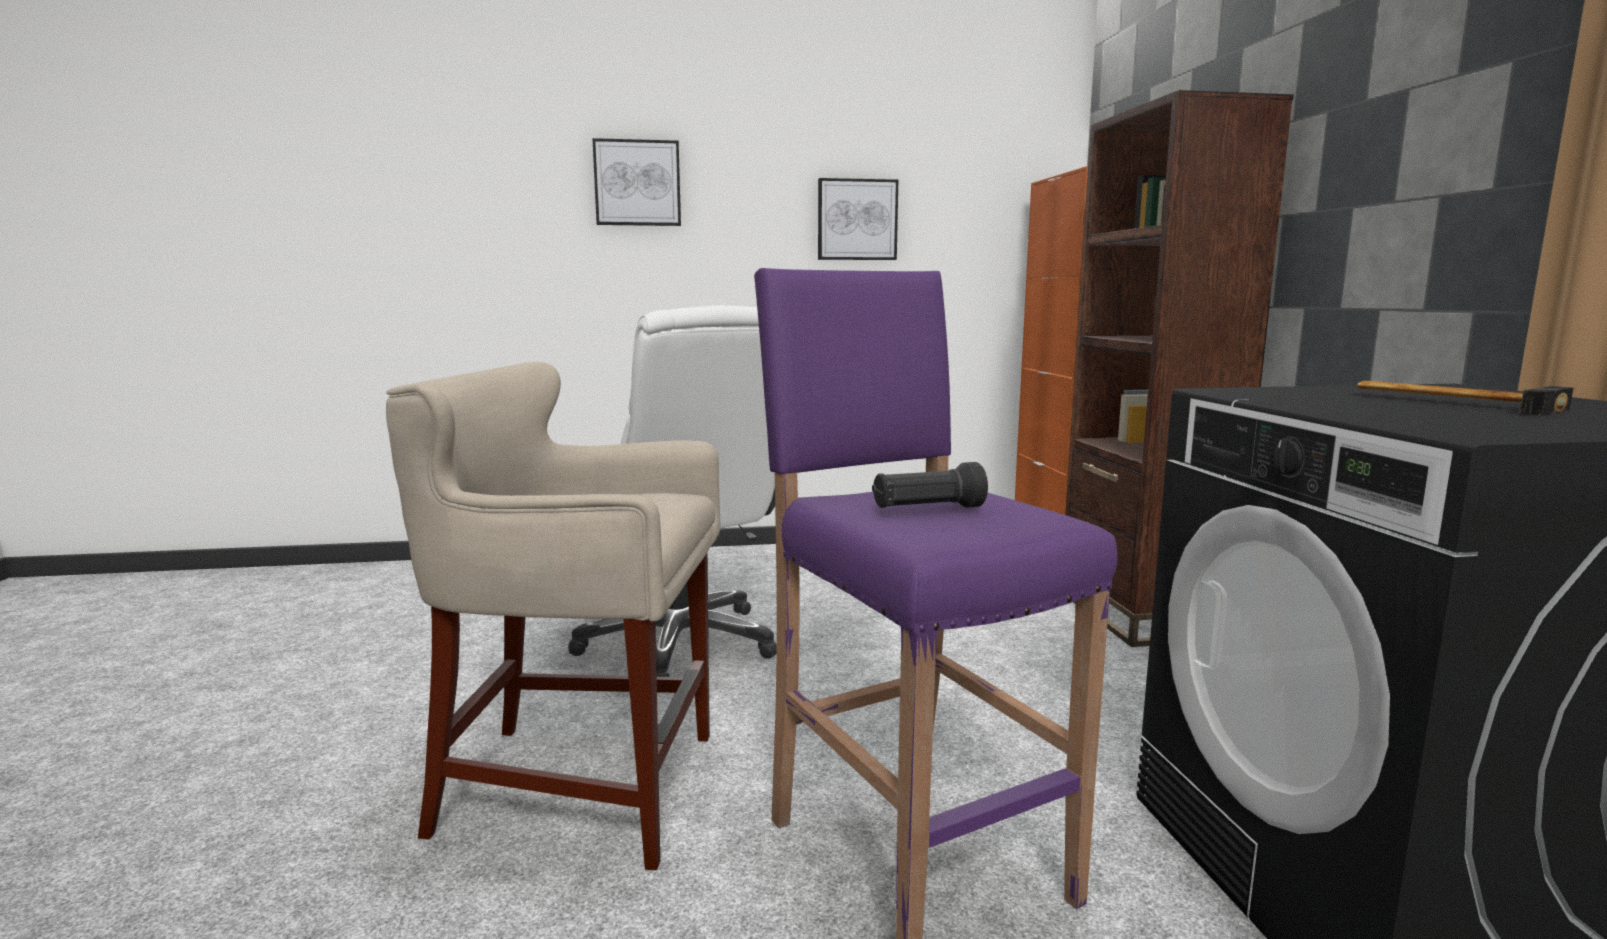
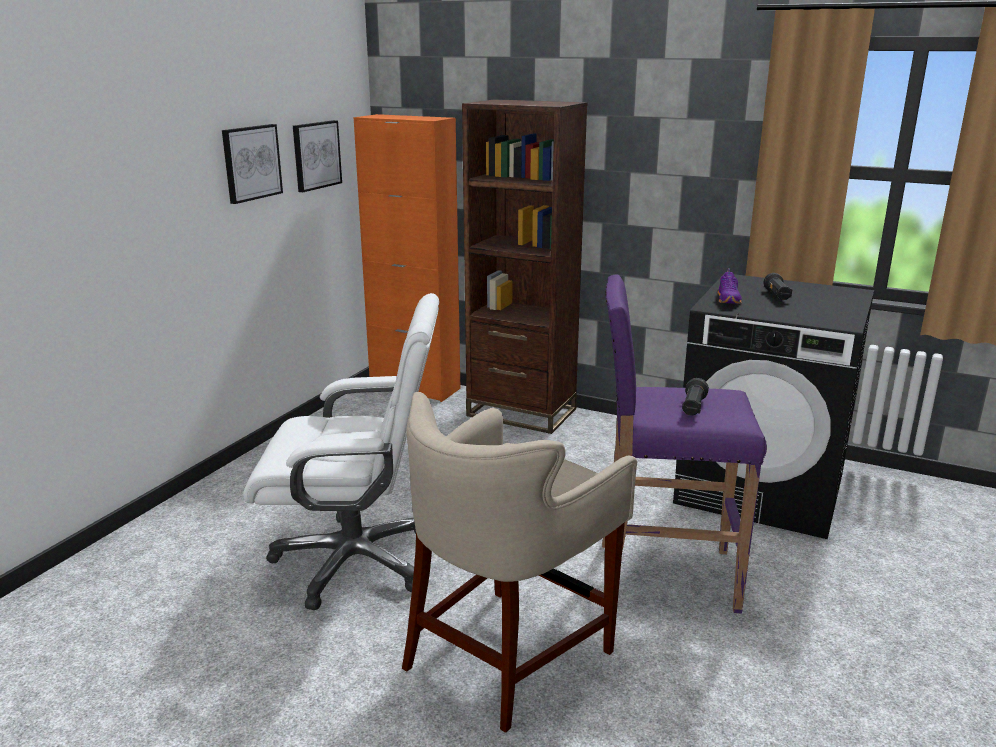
camera: 55 degrees left, 10 degrees up
picture [592,138,681,226] -> picture moved to [293,120,342,192]
hammer [1357,381,1573,416] -> black flashlight [763,273,793,300]
none -> purple shoe [718,268,742,304]

